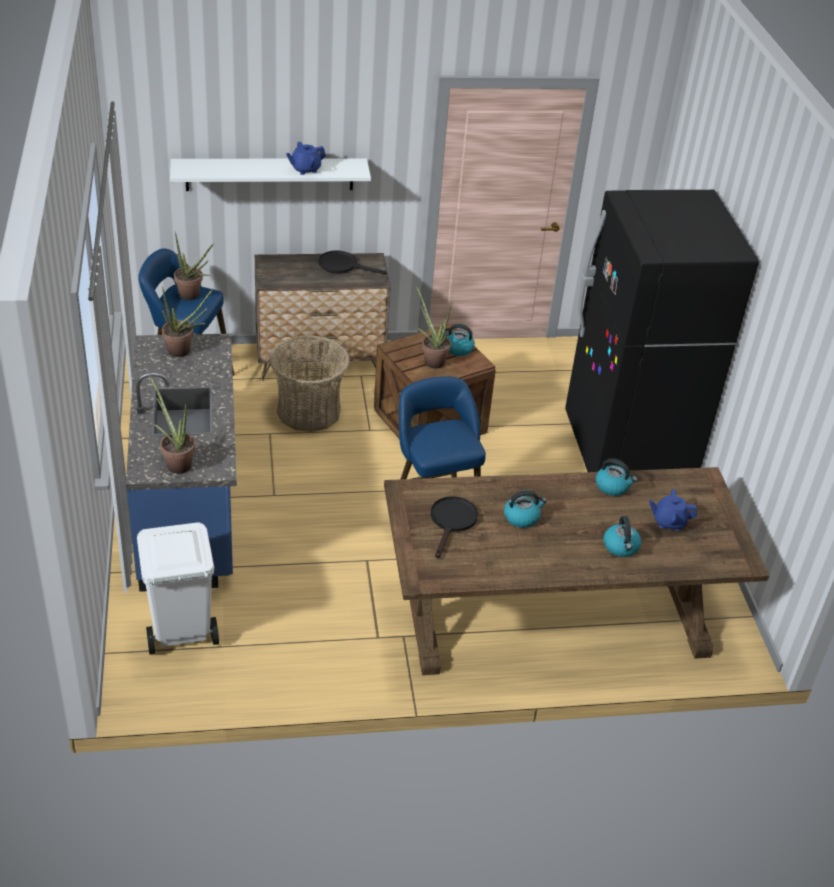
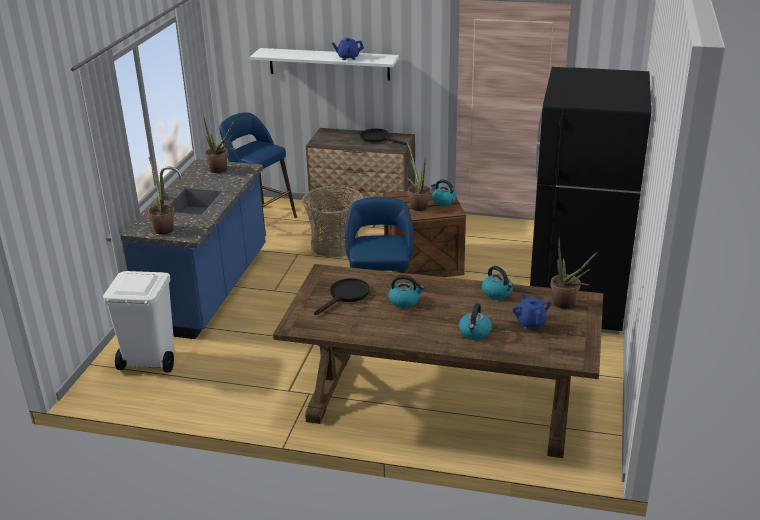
camera: 25 degrees right, 10 degrees down
potted plant [174,231,214,300] -> potted plant moved to [551,238,598,309]
blue teapot [649,489,697,531] -> blue teapot turned 45 degrees clockwise [512,293,551,329]

